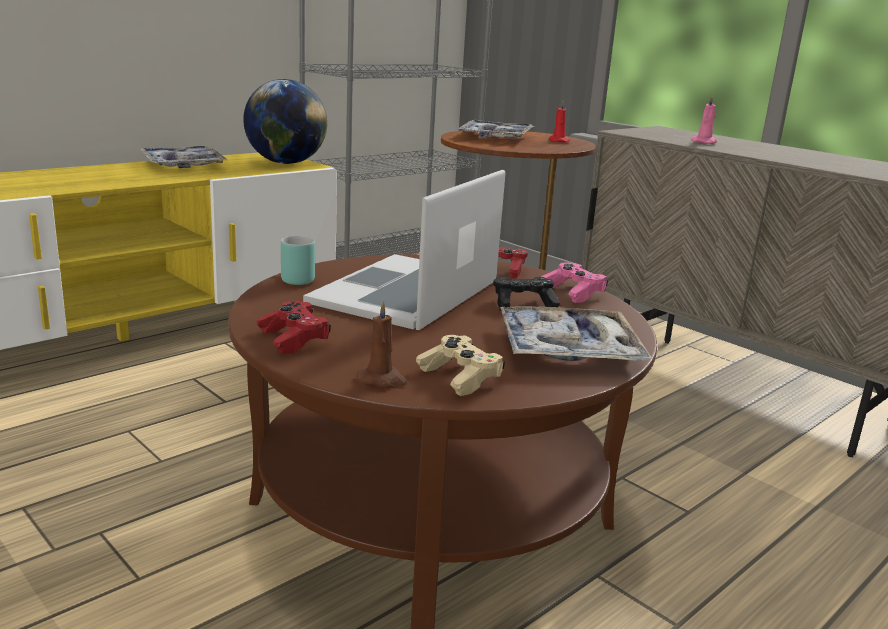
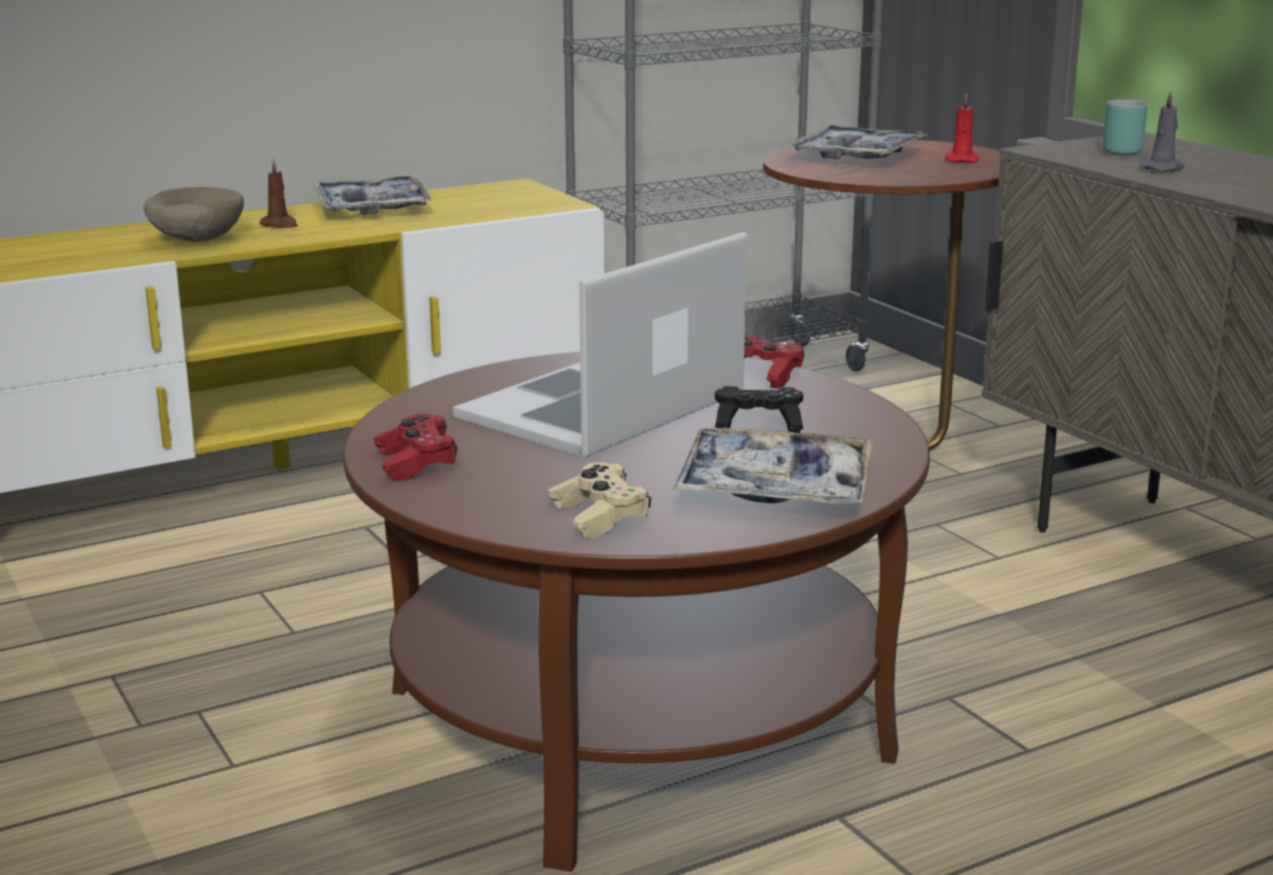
camera: 15 degrees right, 0 degrees up
globe [243,79,327,164] -> none
turquoise mug [281,236,315,285] -> turquoise mug moved to [1103,100,1147,155]
brown candle [356,300,408,388] -> brown candle moved to [259,158,298,228]
pink game controller [541,263,608,303] -> none
pink candle [691,95,717,144] -> grey candle [1140,91,1184,172]
none -> beige bowl [144,187,244,242]

